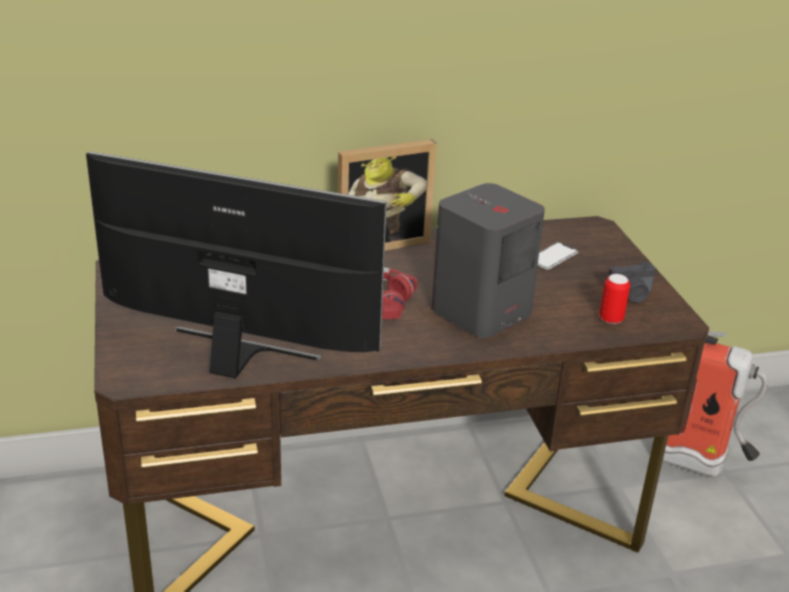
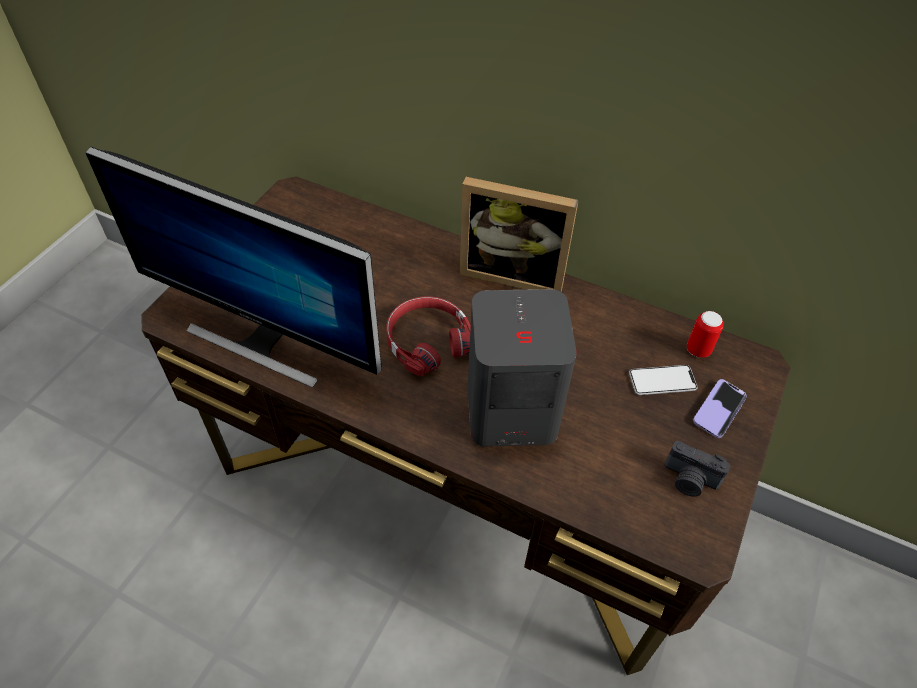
camera: 40 degrees right, 20 degrees up
monitor [86,152,387,379] -> monitor turned 150 degrees clockwise [86,147,382,388]
can [599,274,630,324] -> can moved to [687,311,724,358]
fire extinguisher [662,331,768,478] -> none
none -> phone [693,379,747,438]

